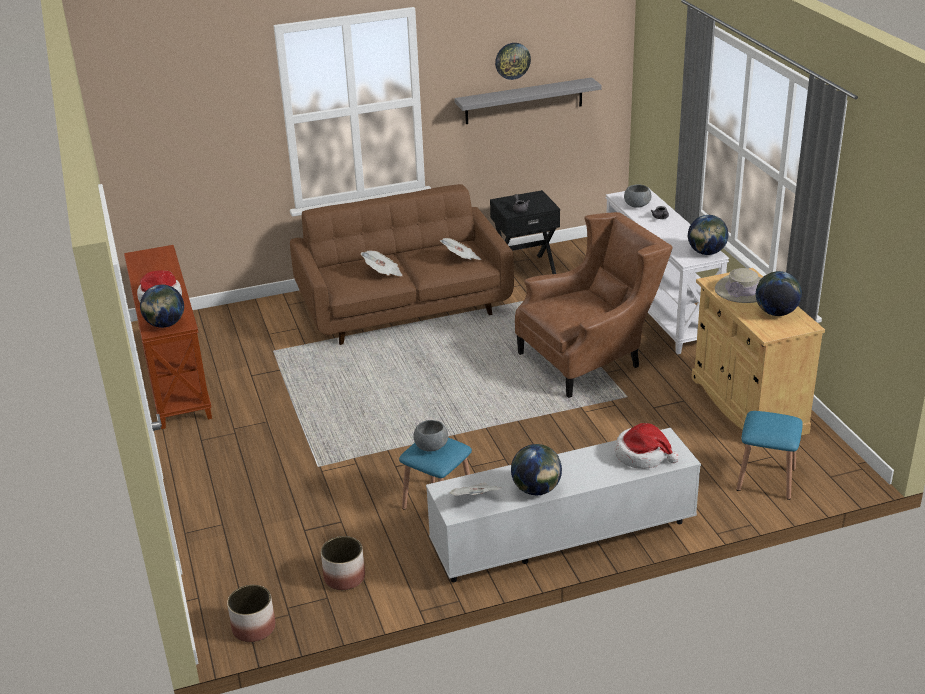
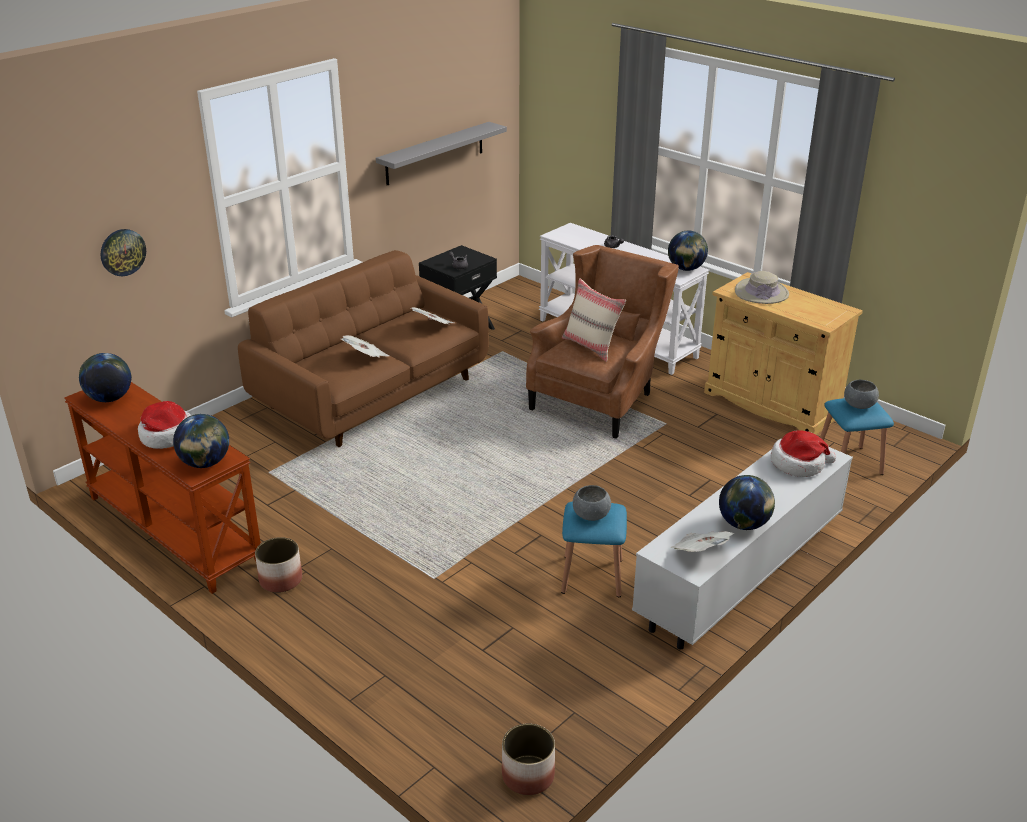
camera: 30 degrees left, 0 degrees up
planter [321,536,365,590] -> planter moved to [255,537,302,593]
wall clock [495,43,531,80] -> wall clock moved to [100,229,146,276]
grey bowl [624,185,651,208] -> grey bowl moved to [844,380,879,409]
globe [756,271,802,316] -> globe moved to [79,353,132,402]
none -> beige pillow [562,278,626,362]

